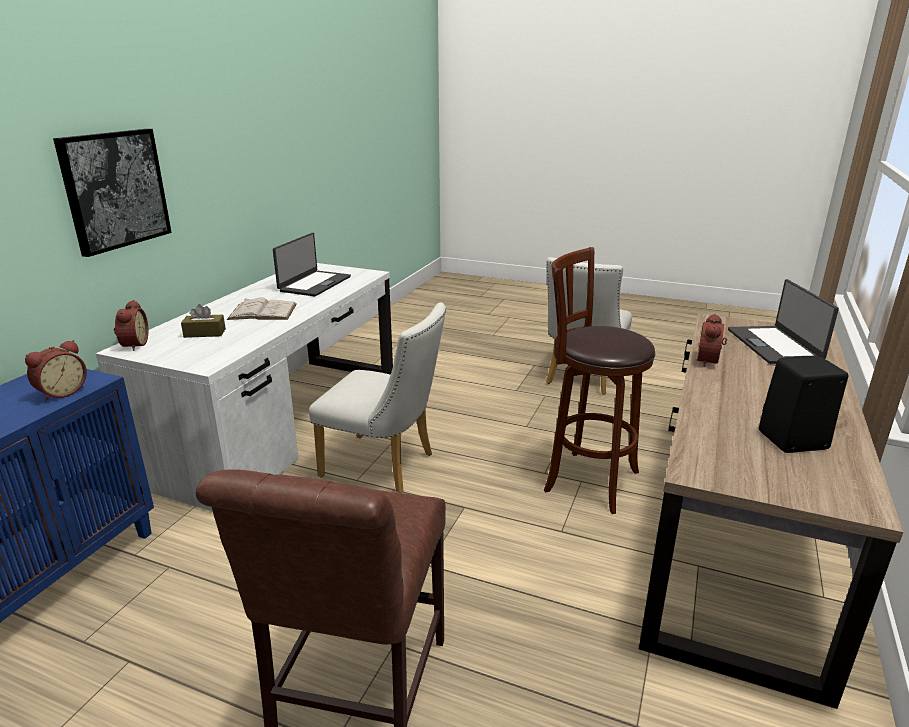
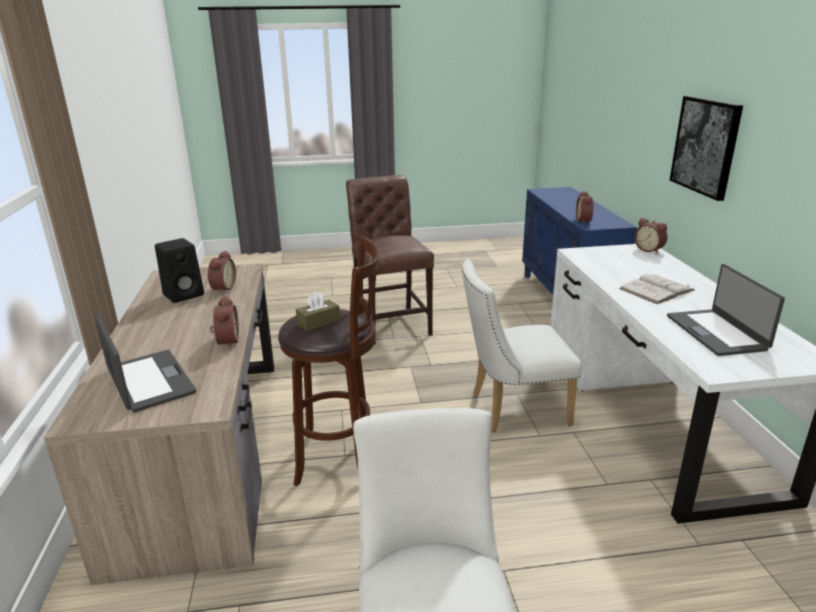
camera: 150 degrees right, 0 degrees up
brown tissue box [181,304,226,338] -> brown tissue box moved to [296,292,340,331]
none -> alarm clock [207,251,236,294]

